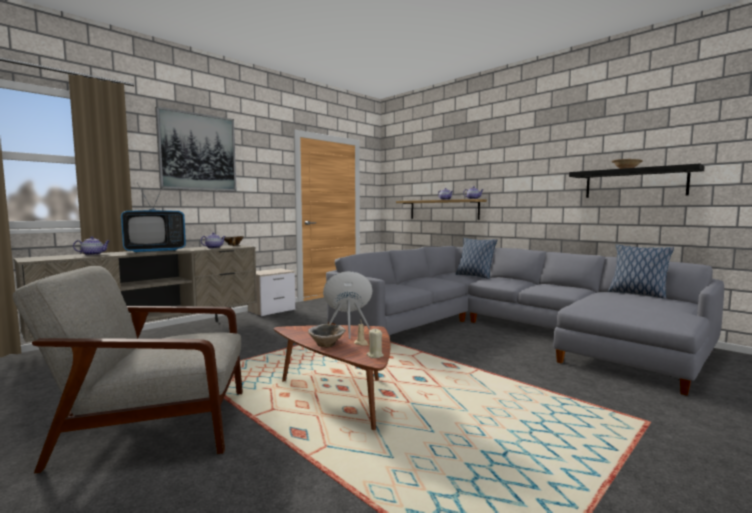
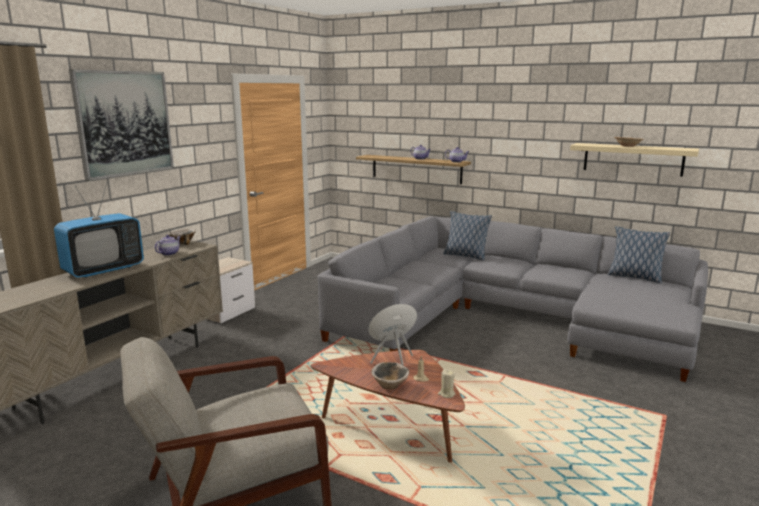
camera: 15 degrees left, 10 degrees up
teapot [73,236,109,255] -> none
black shelf [569,163,705,198] -> beige shelf [570,143,699,177]

